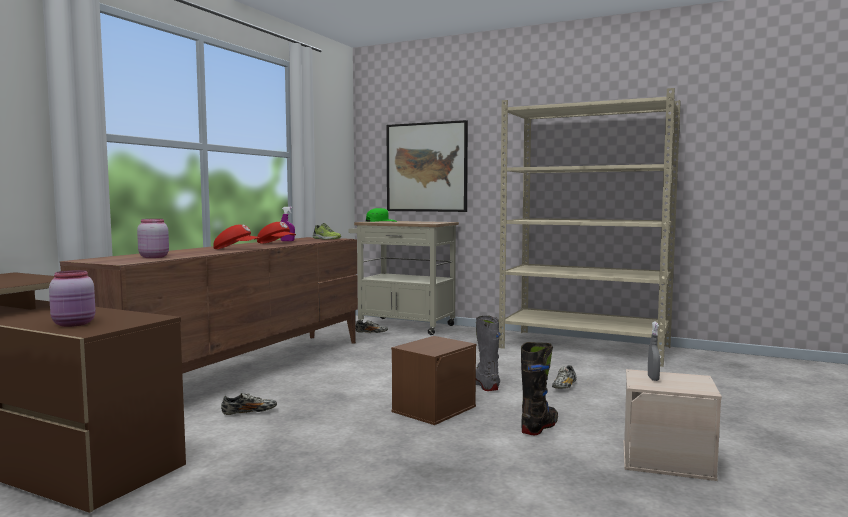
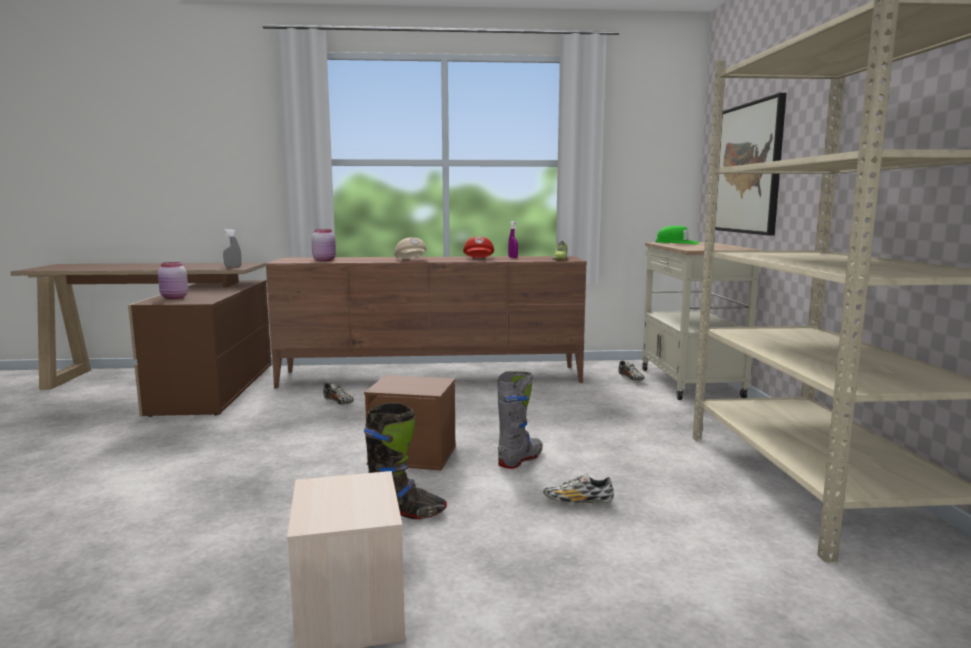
camera: 60 degrees right, 5 degrees up
red cap [213,224,260,249] -> beige cap [394,237,426,259]
grey spray bottle [648,321,660,381] -> grey spray bottle moved to [223,229,241,267]

